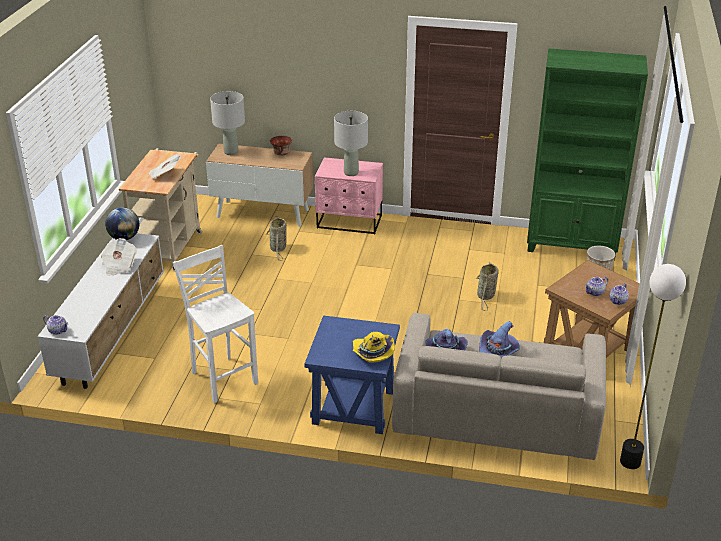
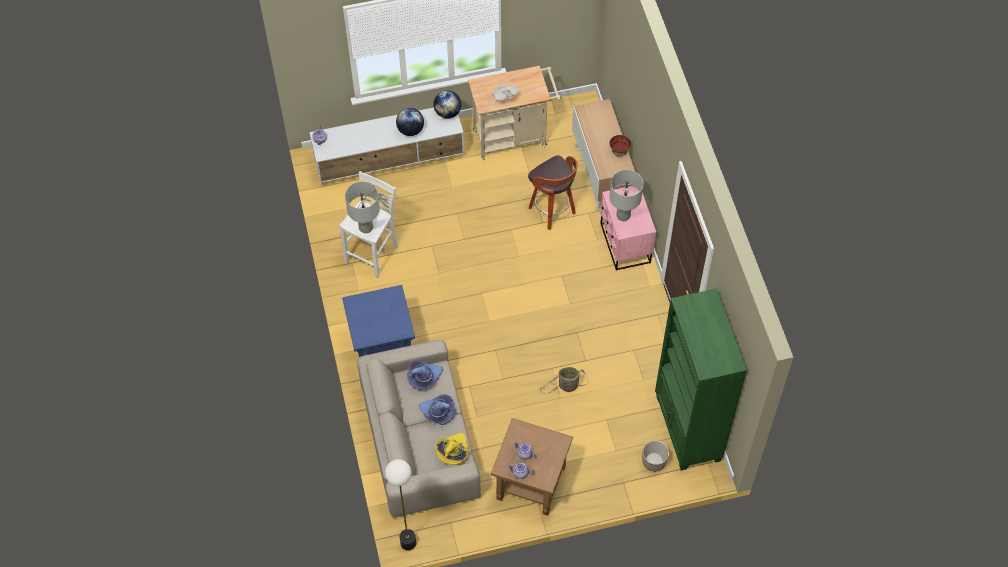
camera: 65 degrees right, 25 degrees up
newspaper [101,238,137,276] -> globe [396,108,424,136]
grey table lamp [210,91,245,155] -> grey table lamp moved to [345,181,380,233]
basket [265,216,287,261] -> stool [528,155,577,230]
yellow hat [353,332,395,363] -> yellow hat moved to [435,433,469,465]

